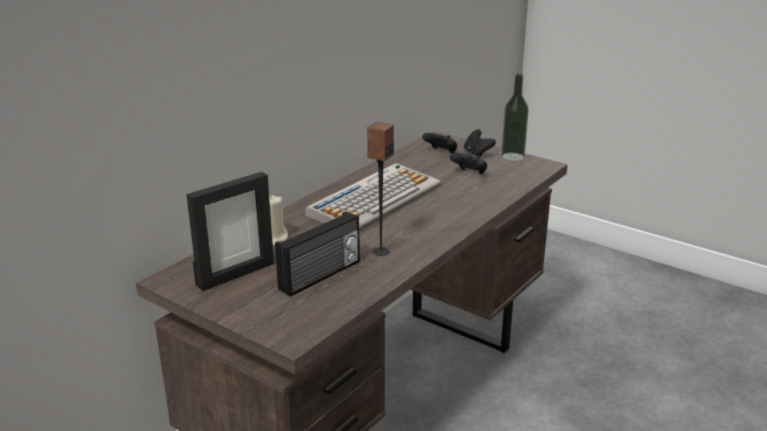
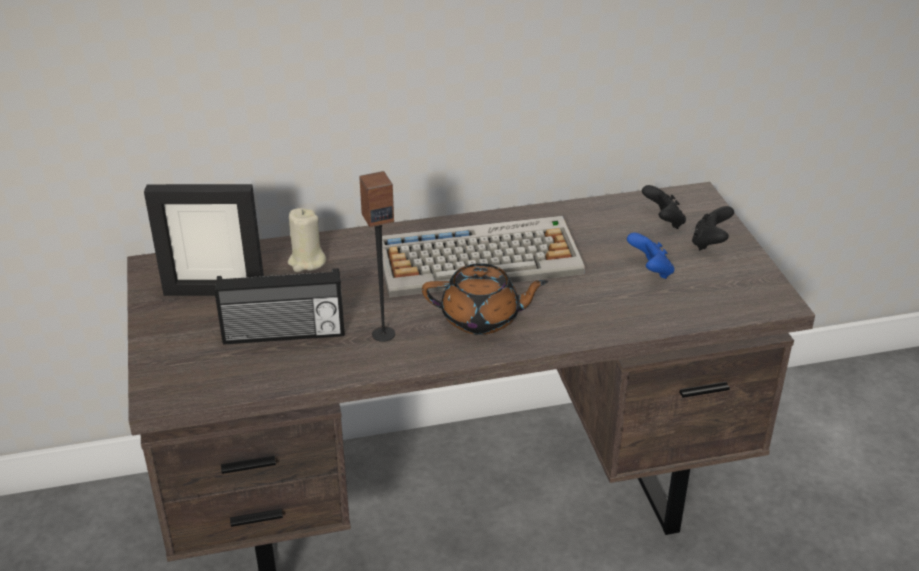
camera: 40 degrees right, 10 degrees up
black game controller [450,153,487,174] -> blue game controller [627,232,674,279]
bottle [501,74,529,161] -> none
none -> brown teapot [422,263,548,335]

